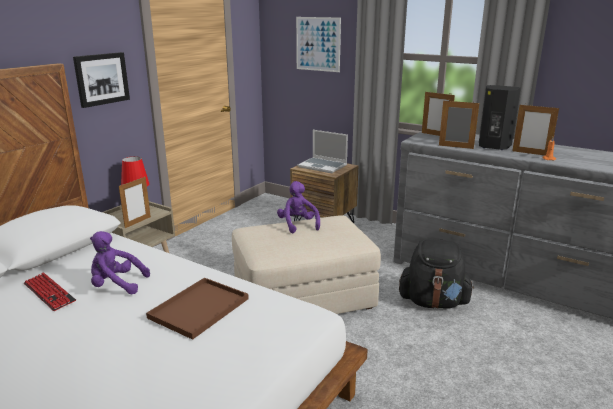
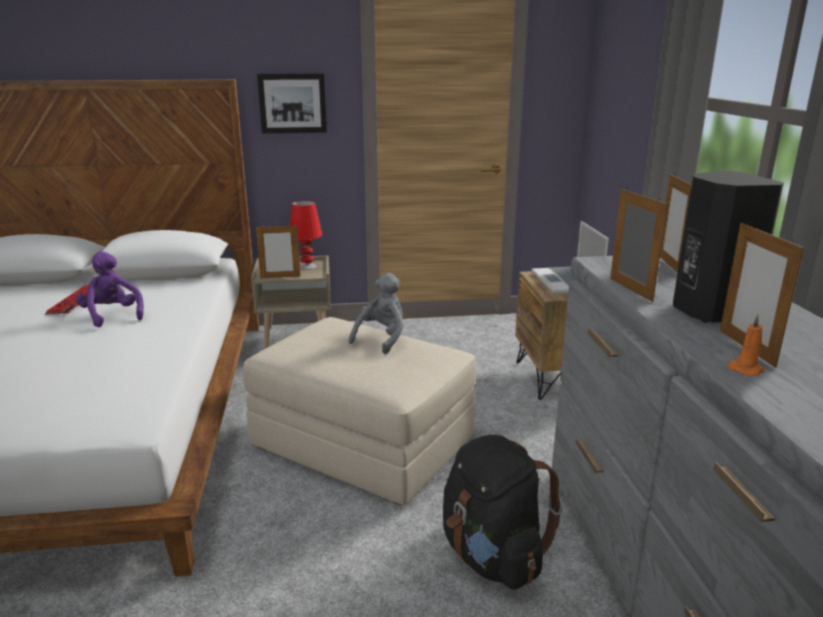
camera: 50 degrees right, 0 degrees up
brown tray [146,278,249,340] -> none
purple plush toy [277,181,320,233] -> grey plush toy [349,273,404,354]
picture [296,17,341,72] -> none

